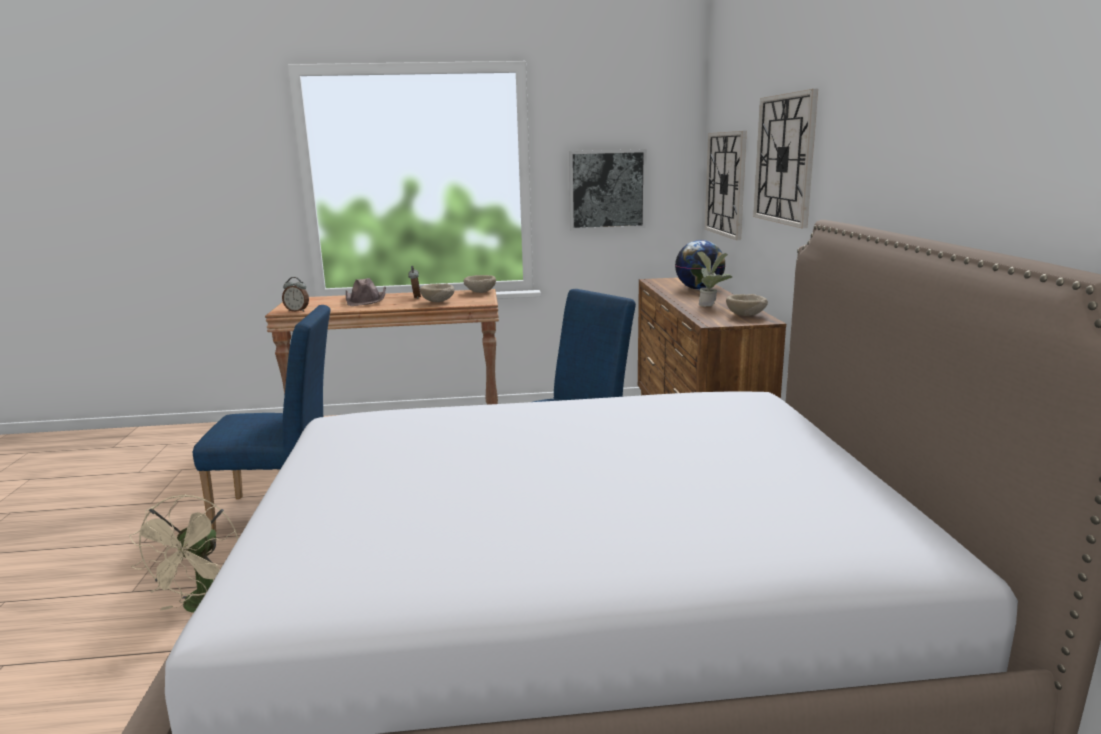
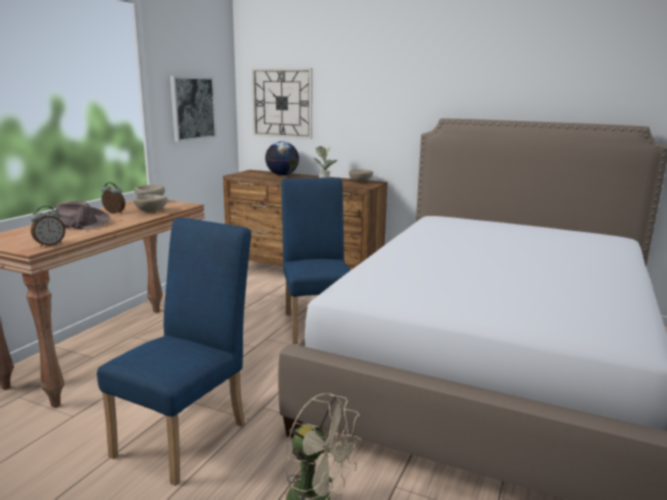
camera: 60 degrees left, 0 degrees up
wall clock [753,89,818,228] -> none

